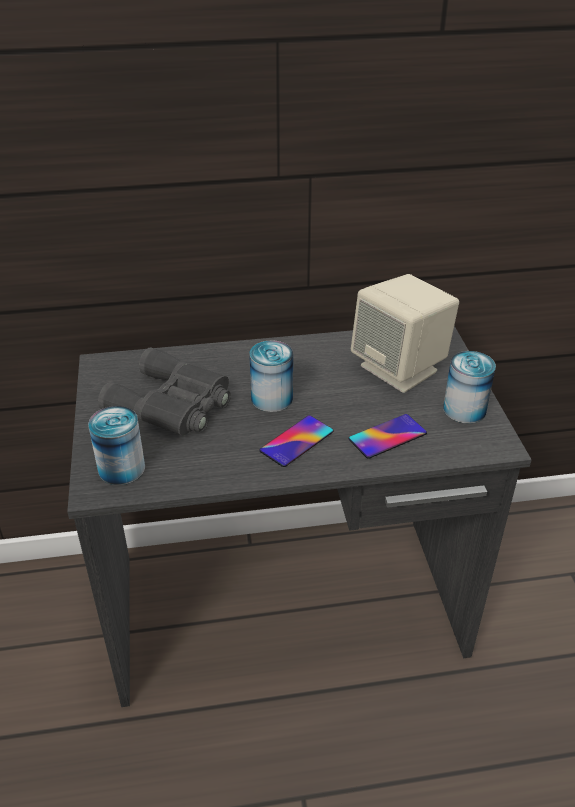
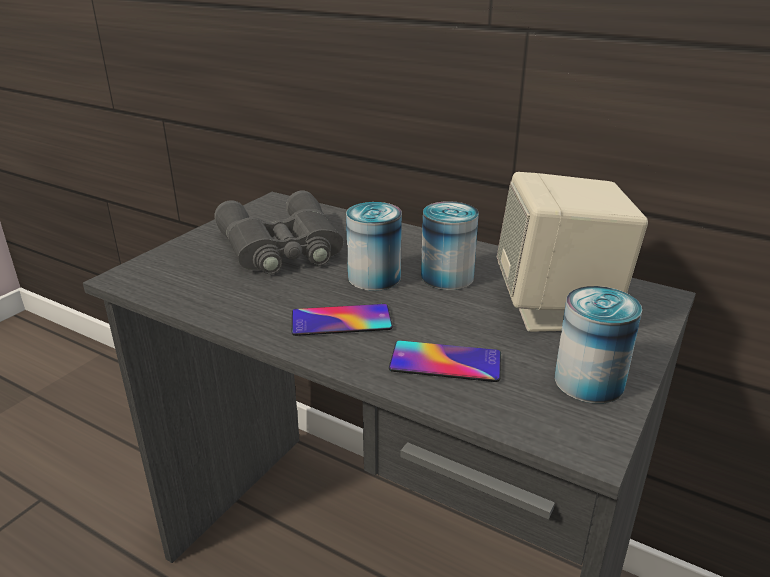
camera: 40 degrees right, 10 degrees down
can [88,406,145,485] -> can moved to [421,201,479,290]

